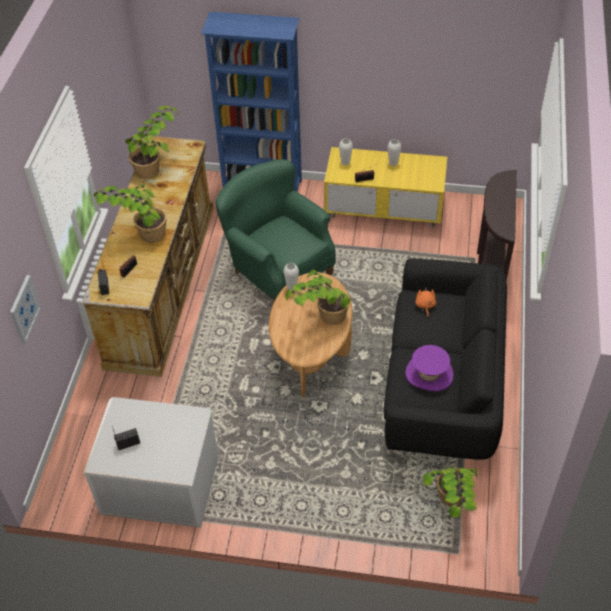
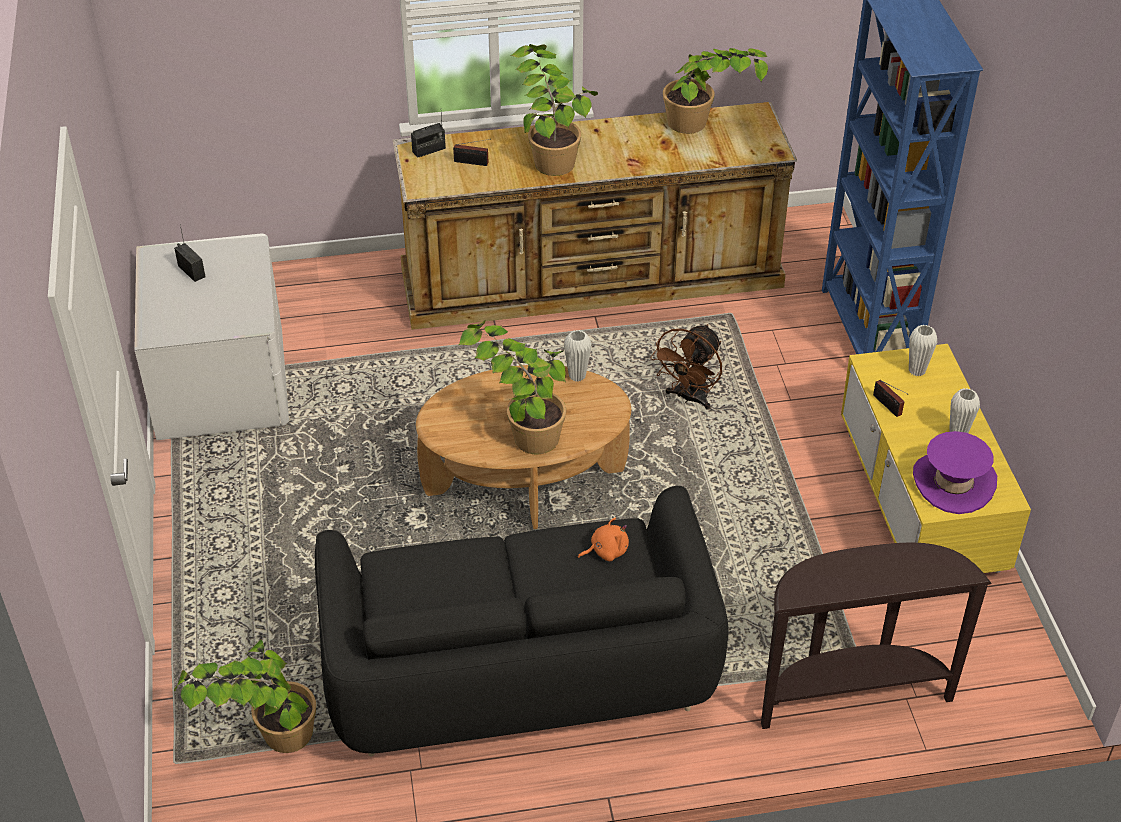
camera: 70 degrees right, 5 degrees down
picture [10,275,41,344] -> none
green armchair [216,159,336,301] -> brown fan [650,324,722,410]
purple hat [405,345,454,391] -> purple hat moved to [913,431,997,514]

